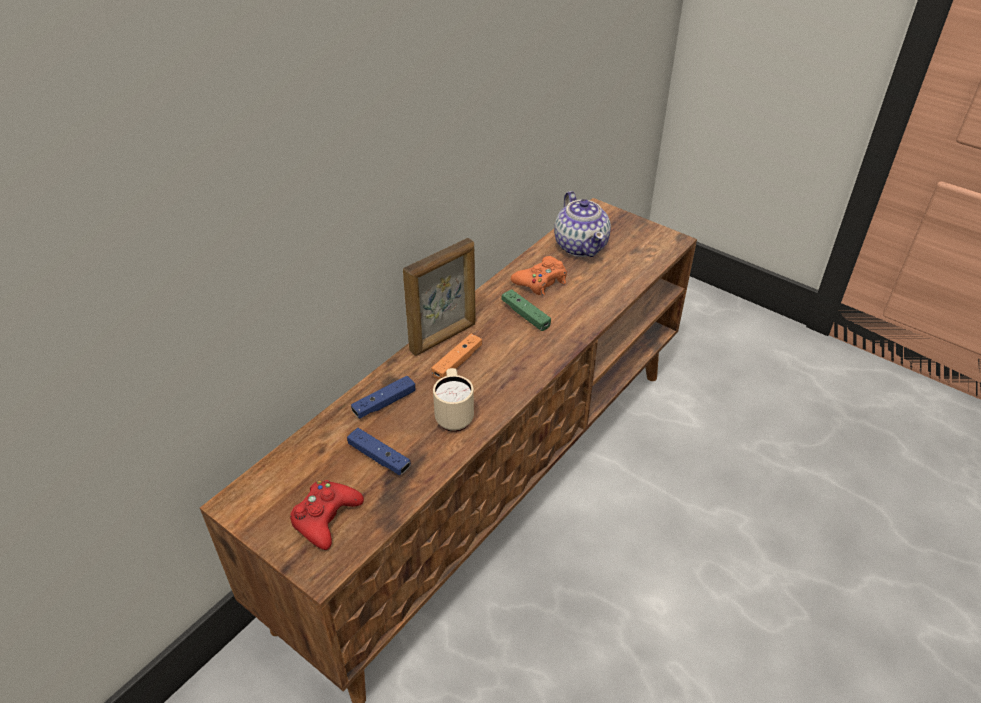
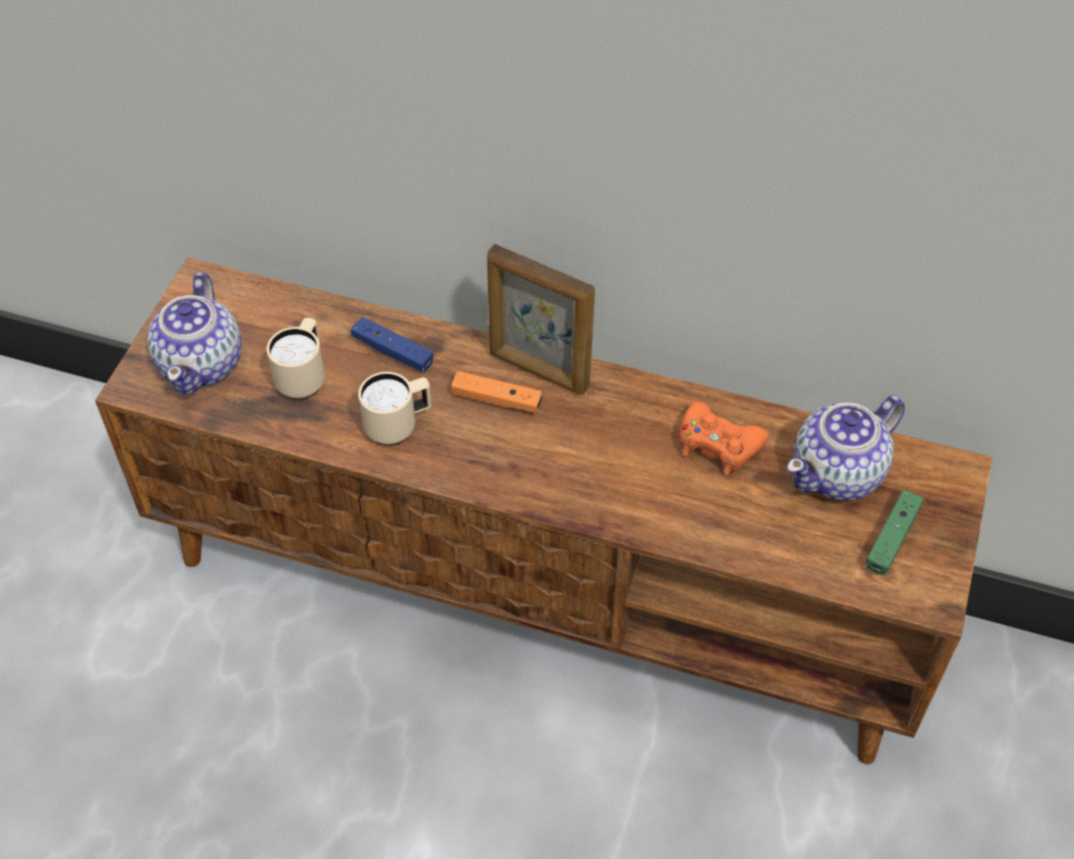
camera: 70 degrees right, 10 degrees up
red game controller [290,480,364,550] -> teapot [147,272,242,395]
blue game controller [347,428,411,475] -> beige mug [267,318,325,400]
green game controller [501,289,551,331] -> green game controller moved to [865,490,924,575]

